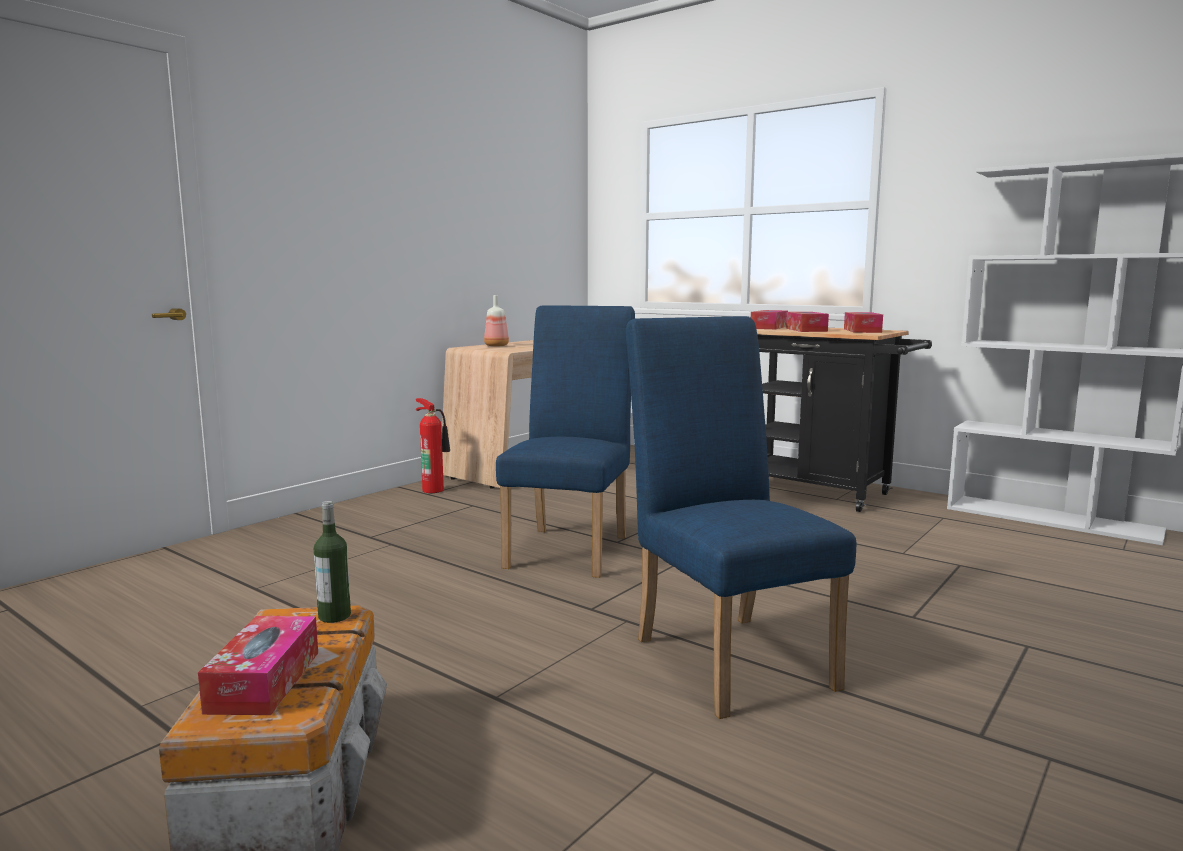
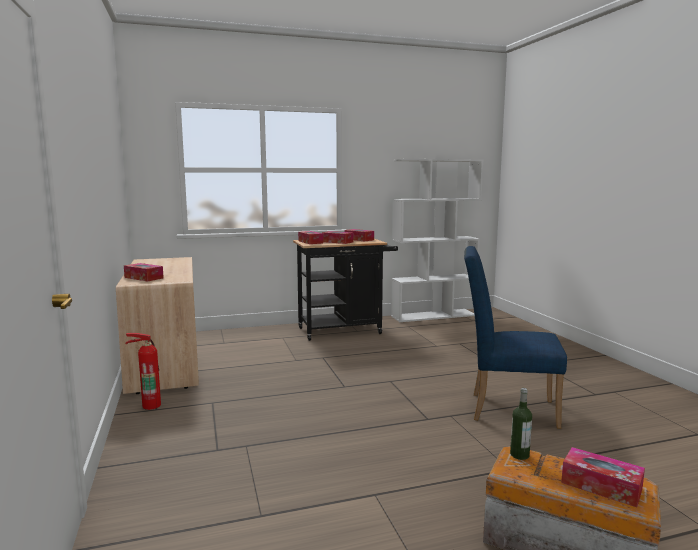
camera: 55 degrees left, 0 degrees up
bottle [484,295,509,347] -> tissue box [124,263,164,281]
blue chair [496,305,635,578] -> none

